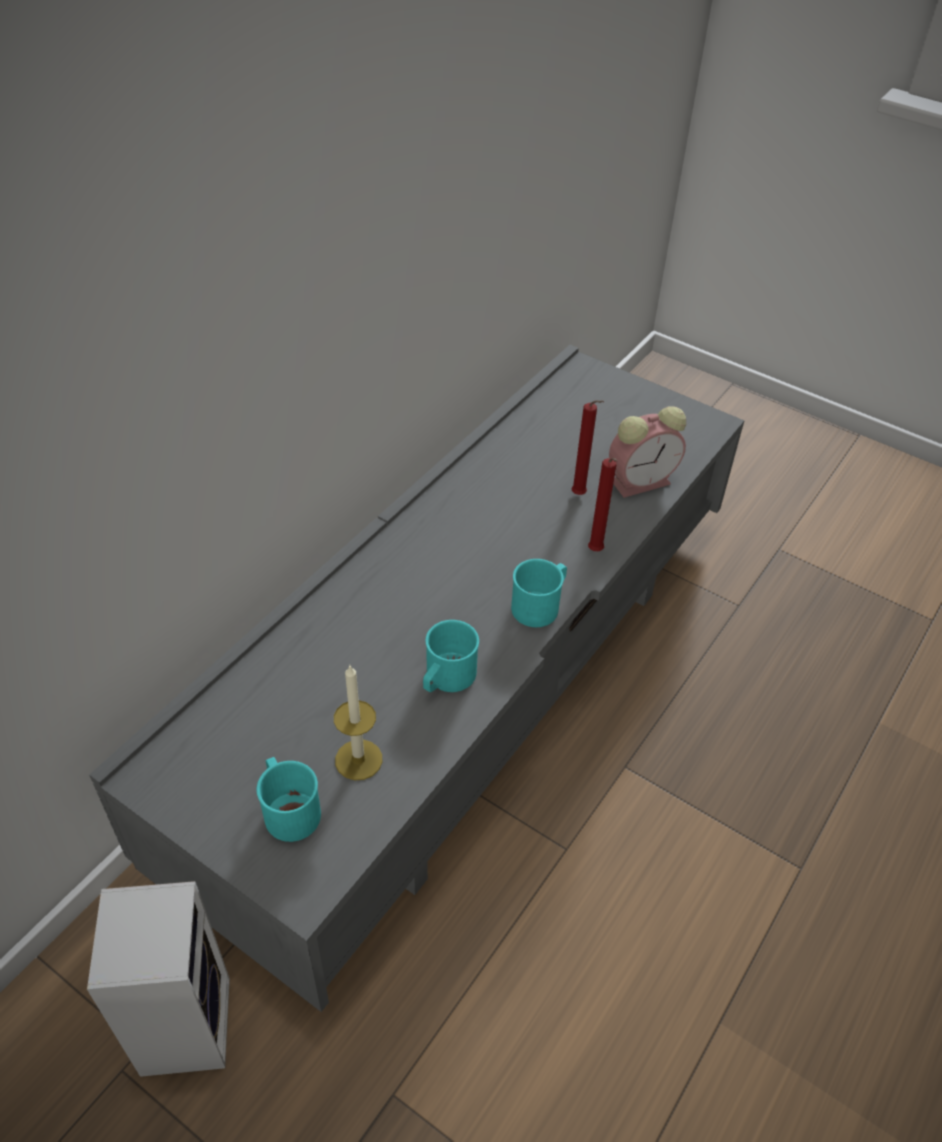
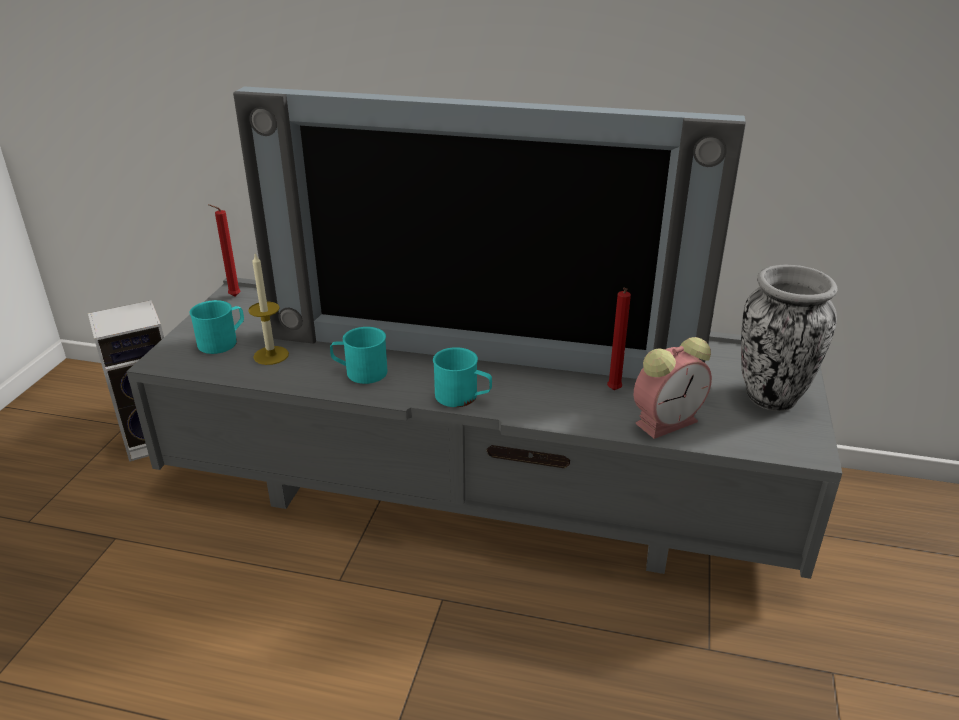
camera: 70 degrees right, 15 degrees down
red candle [588,458,618,551] -> red candle moved to [208,204,241,296]
alarm clock [609,406,686,498] -> alarm clock turned 75 degrees counterclockwise [634,337,712,439]
none -> television [233,87,746,379]
none -> vase [741,265,837,411]

